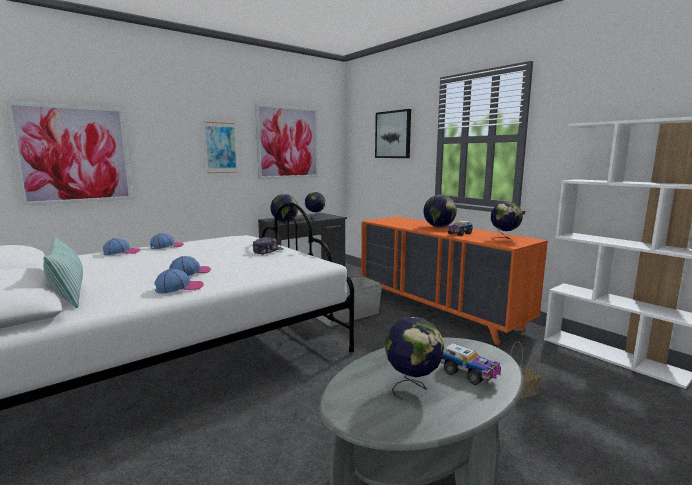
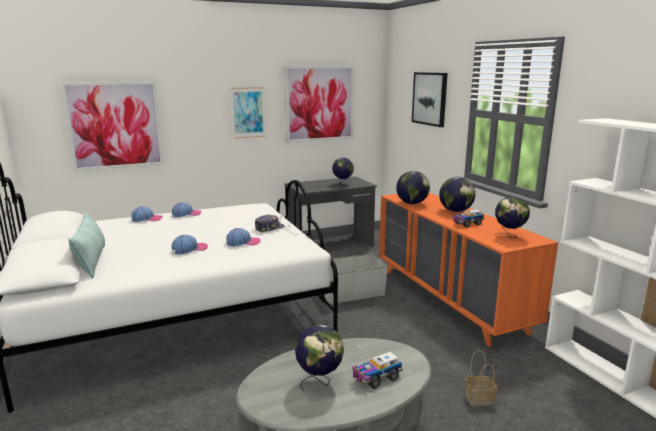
camera: 15 degrees right, 5 degrees up
cap [154,269,204,293] -> cap moved to [226,228,260,246]
globe [271,194,298,222] -> globe moved to [396,171,430,204]
toy truck [440,343,501,385] -> toy truck turned 90 degrees clockwise [352,352,403,389]

